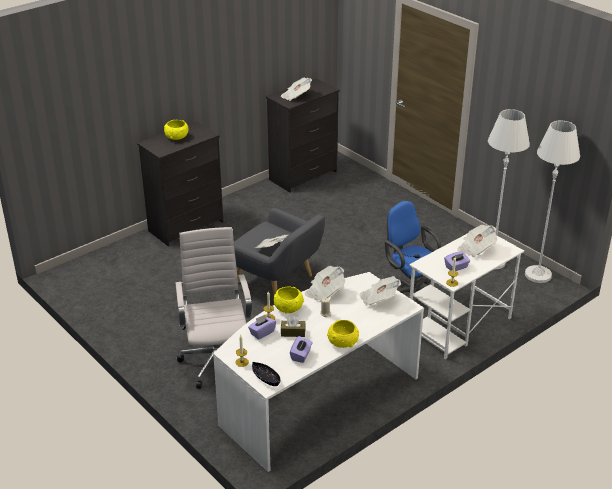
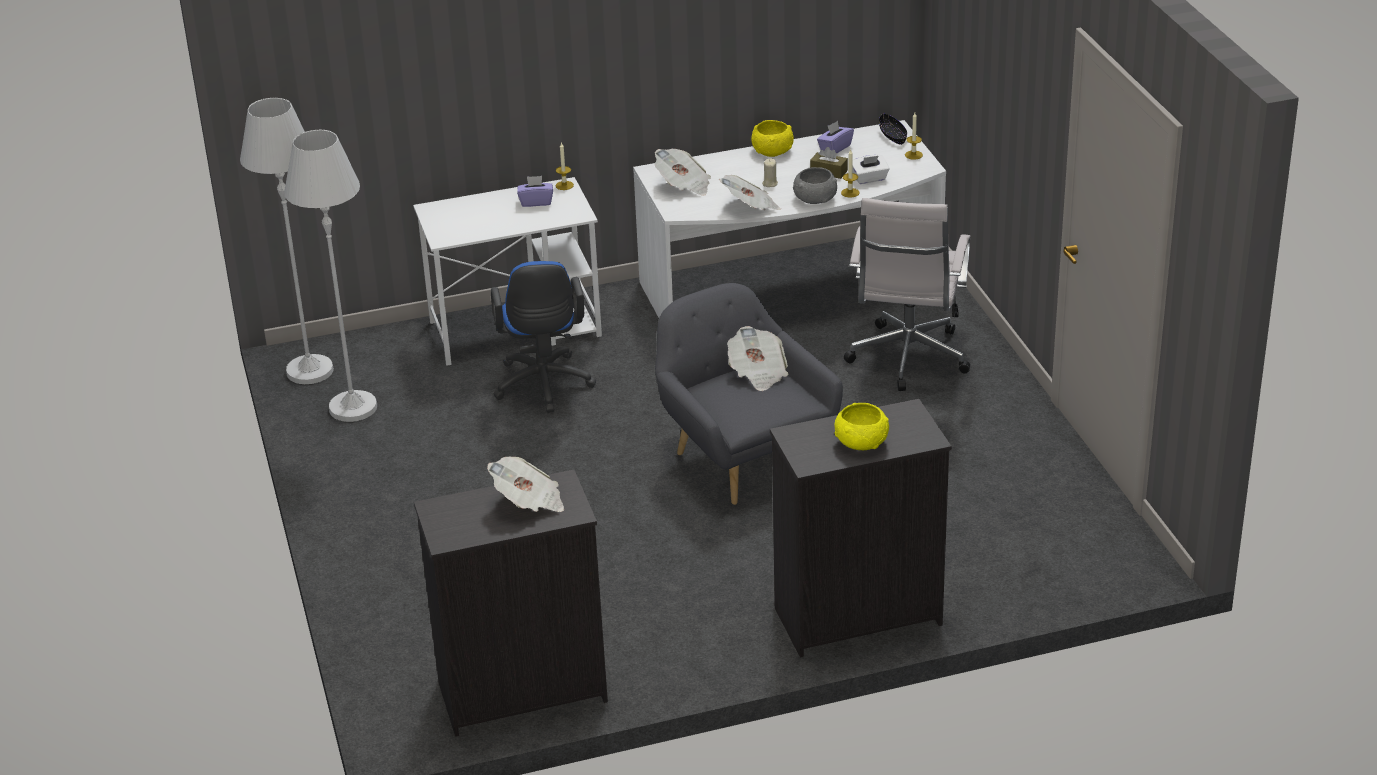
camera: 155 degrees left, 0 degrees up
purple tissue box [248,314,276,340] -> white tissue box [852,155,890,184]
yellow bowl [274,286,304,314] -> grey bowl [793,167,837,204]
newspaper [458,224,497,257] -> none

